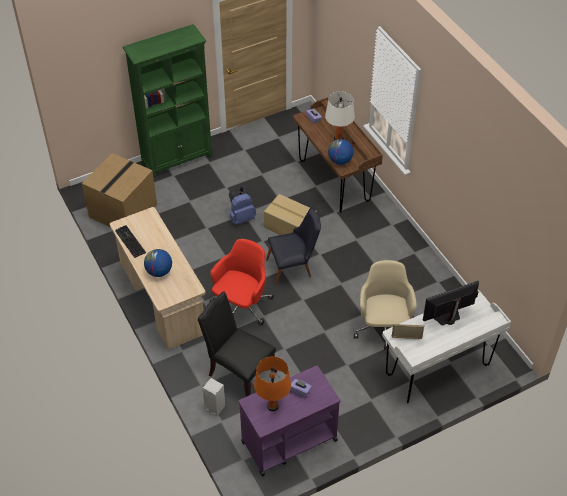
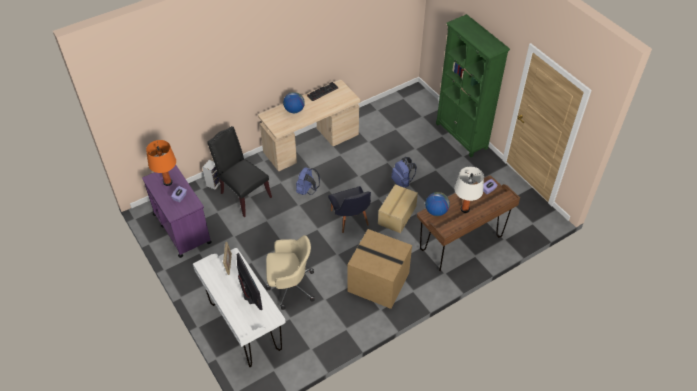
camera: 85 degrees right, 0 degrees up
cardboard box [82,153,157,227] -> cardboard box moved to [348,229,412,309]
black chair [198,292,277,397] -> black chair turned 75 degrees counterclockwise [207,126,272,217]
red office chair [210,239,274,325] -> blue backpack [296,167,320,195]

